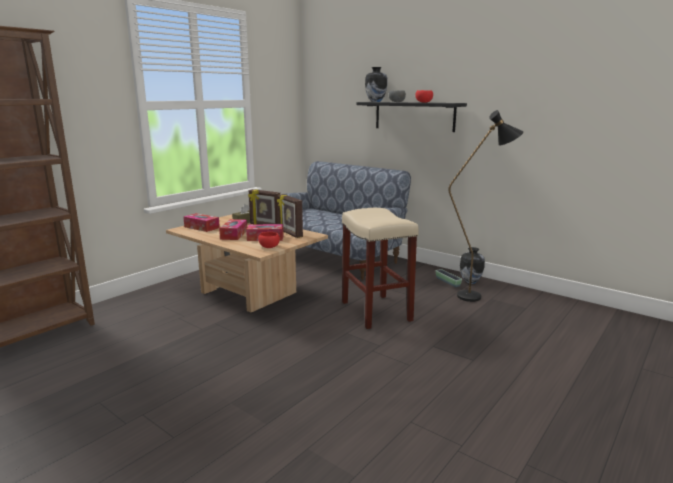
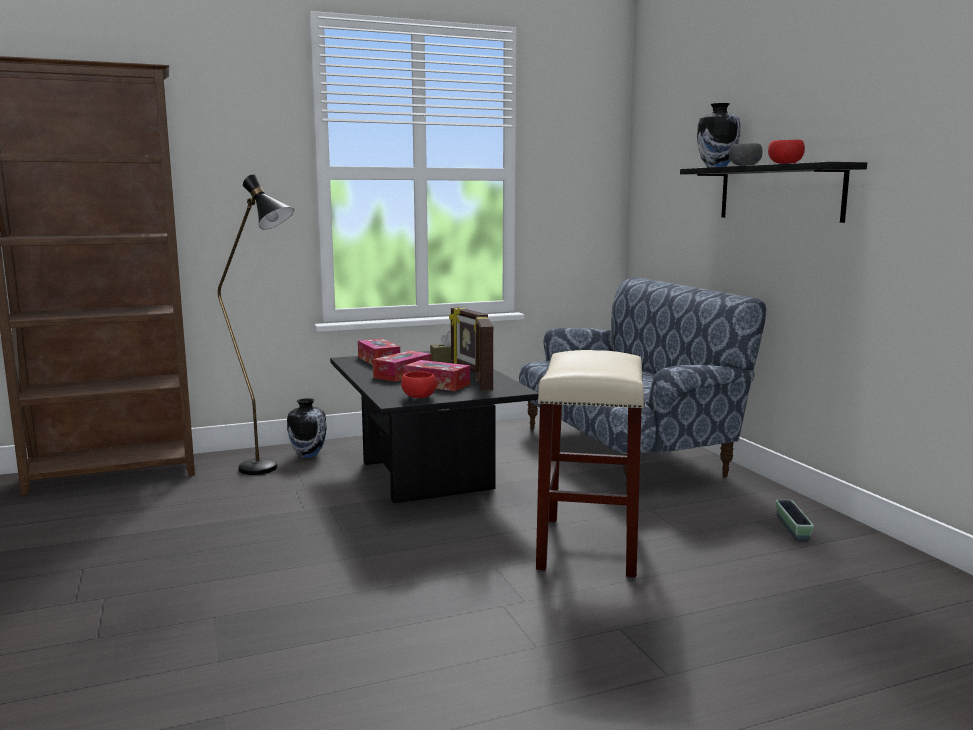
camera: 30 degrees right, 5 degrees down
beige coffee table [166,214,328,313] -> black coffee table [330,351,538,503]
black floor lamp [448,110,524,302] -> black floor lamp moved to [218,174,294,475]
vase [460,247,485,284] -> vase moved to [287,398,327,458]

